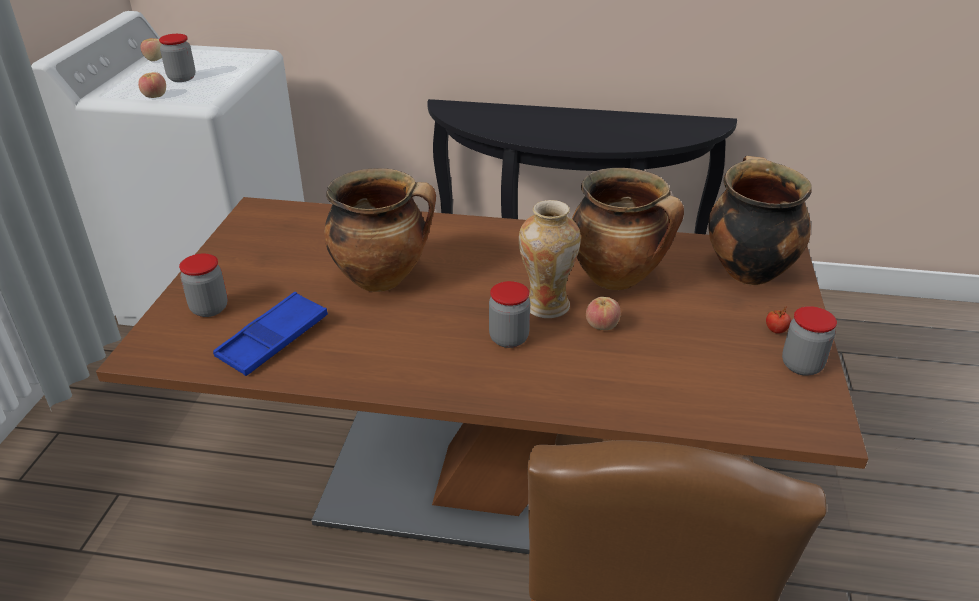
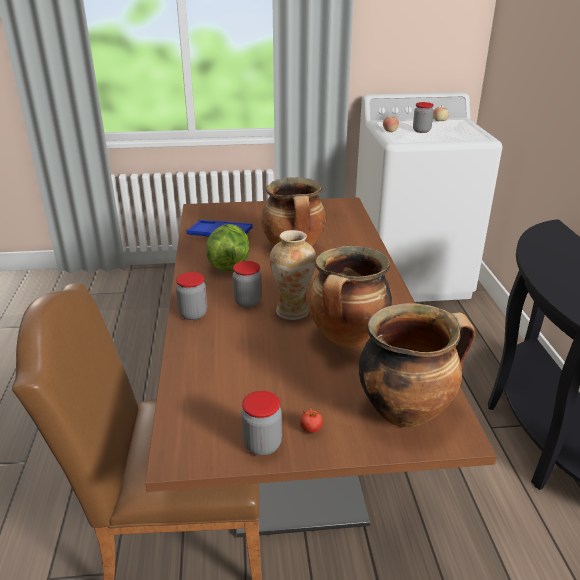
camera: 75 degrees right, 5 degrees down
jar [179,253,228,317] -> jar moved to [176,272,207,320]
apple [586,297,621,330] -> none
none -> lettuce [206,224,250,271]

